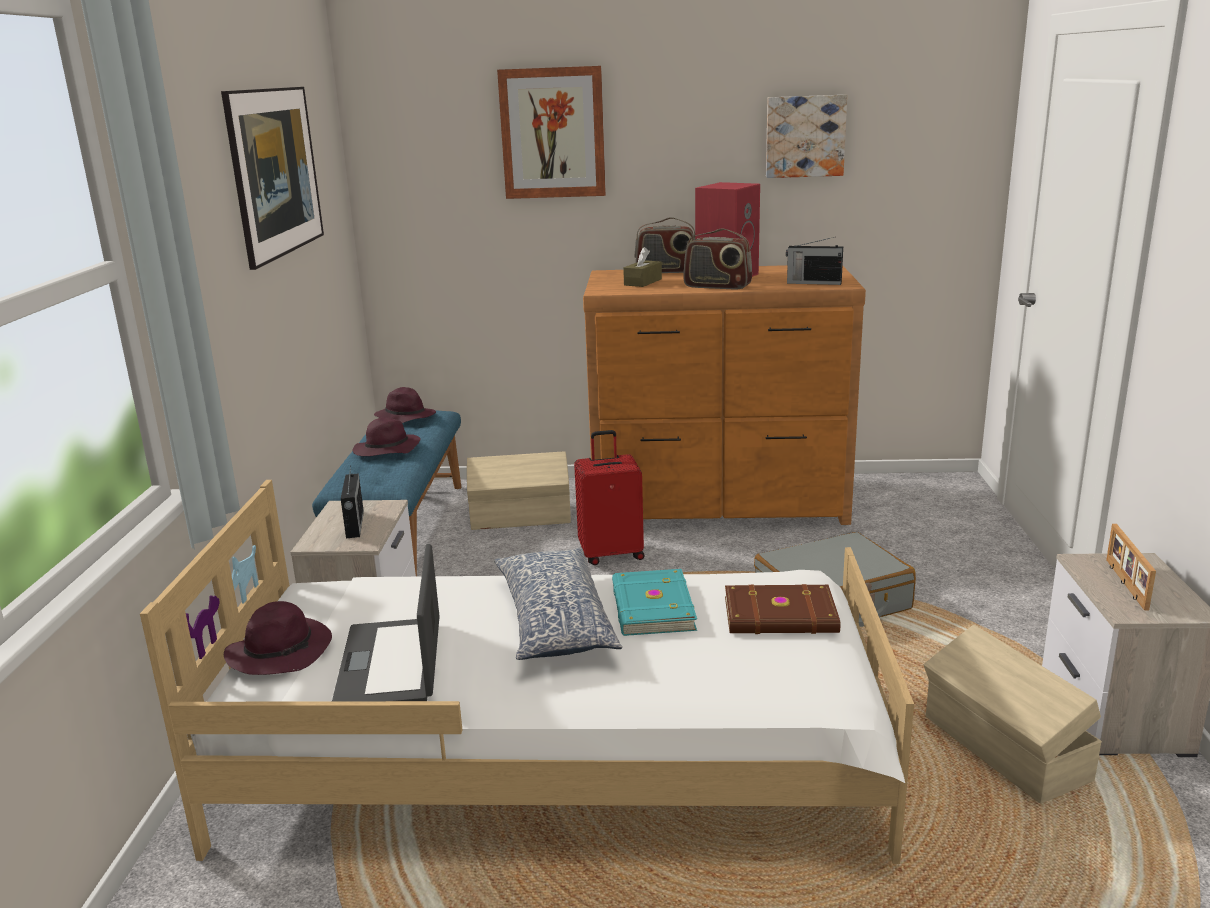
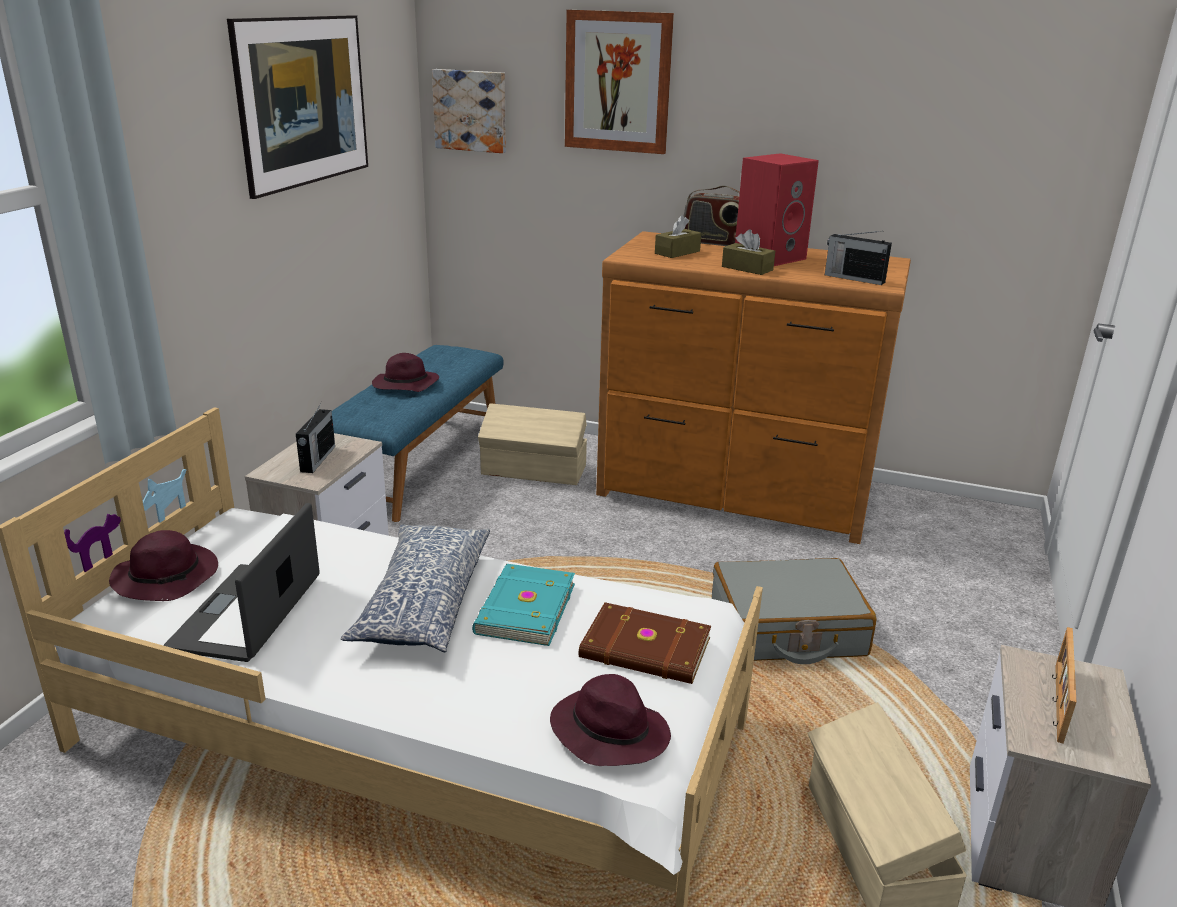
camera: 15 degrees right, 5 degrees up
purple hat [374,387,436,423] -> purple hat moved to [550,674,671,766]
red suitcase [574,430,645,565] -> none
radio [683,228,752,290] -> brown tissue box [722,229,775,275]
picture [766,95,847,178] -> picture moved to [432,69,506,153]

